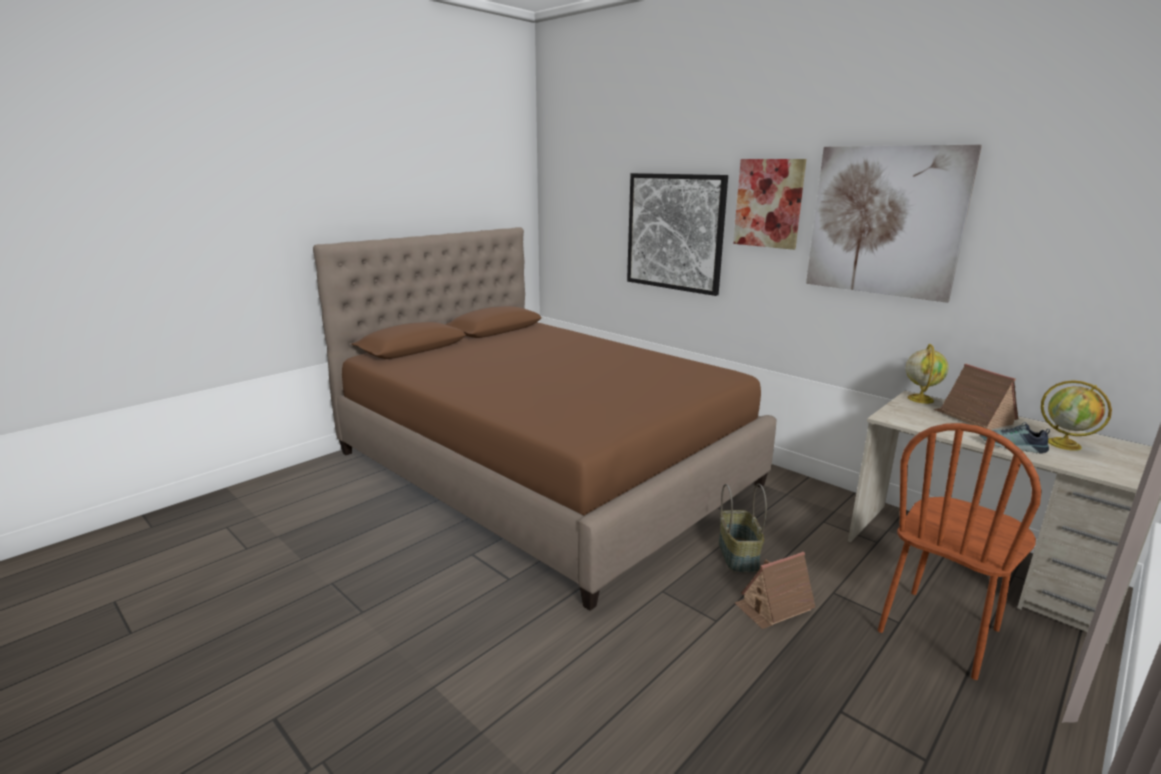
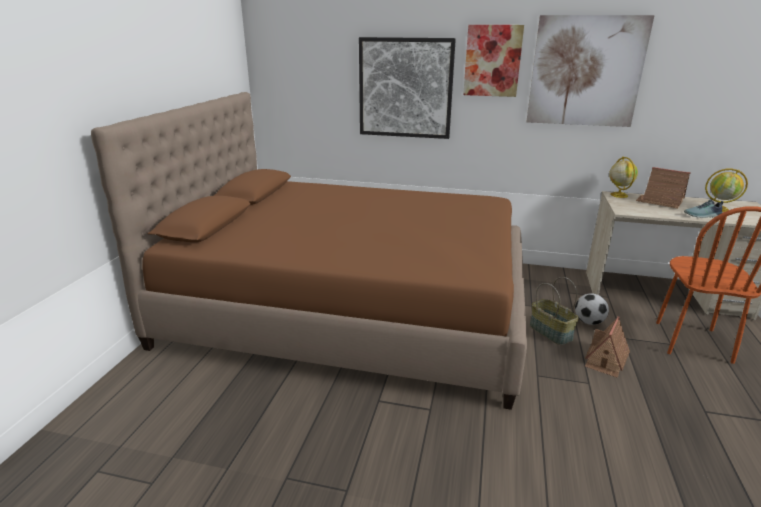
camera: 30 degrees left, 5 degrees up
none -> football [575,293,609,325]

